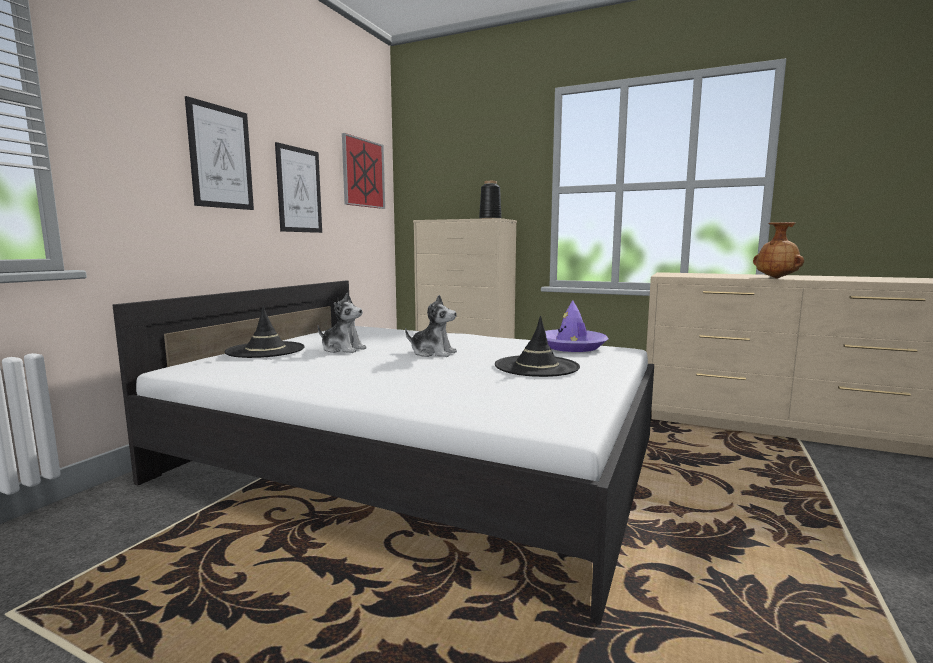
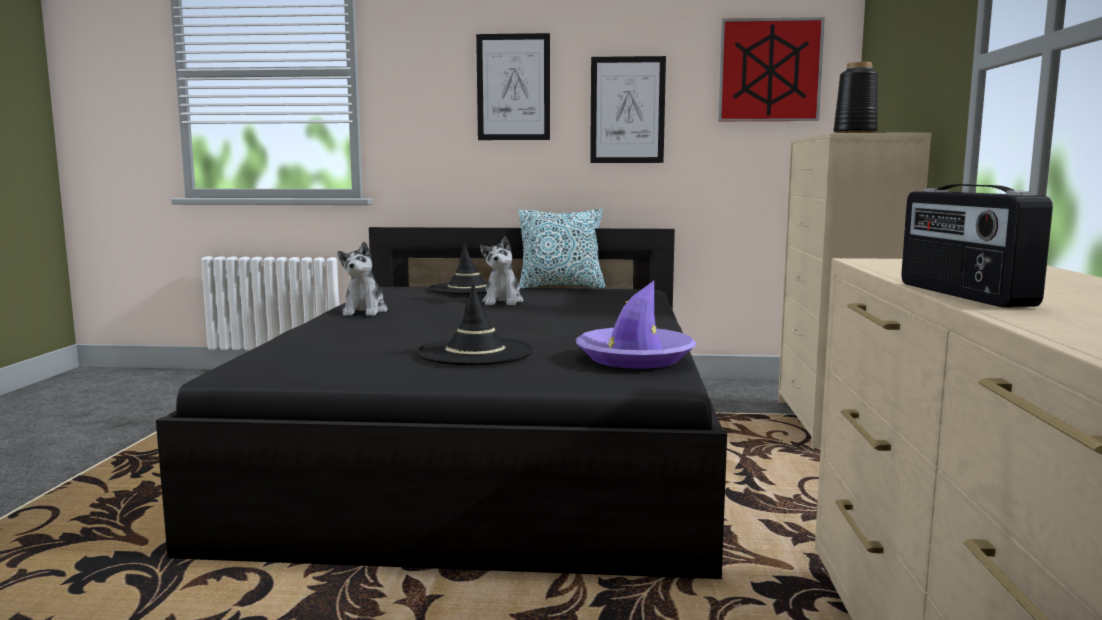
camera: 70 degrees right, 0 degrees up
white bed [113,281,654,625] -> black bed [156,227,727,579]
plush toy [405,295,457,357] -> plush toy moved to [337,241,388,316]
brown vase [753,222,804,278] -> radio [901,184,1053,308]
none -> pillow [518,209,605,289]

